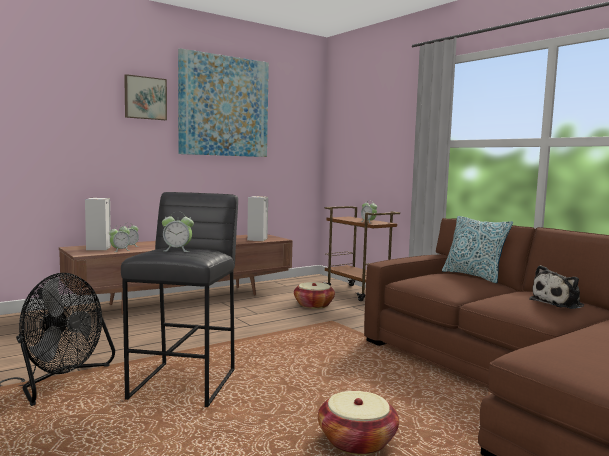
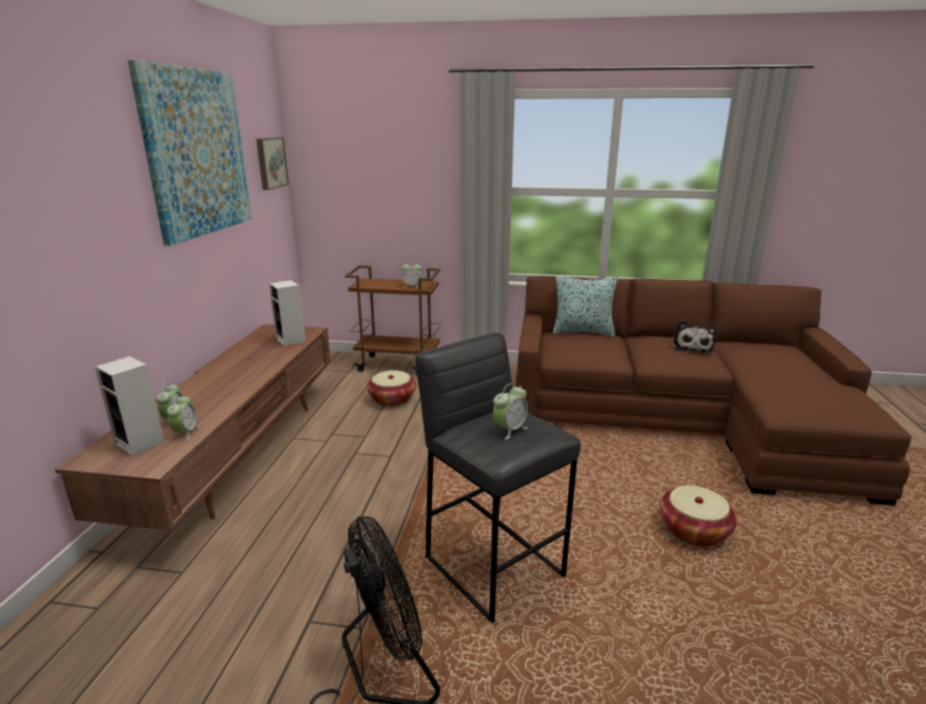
camera: 45 degrees left, 15 degrees up
picture [124,74,167,120] -> picture moved to [256,138,289,190]

